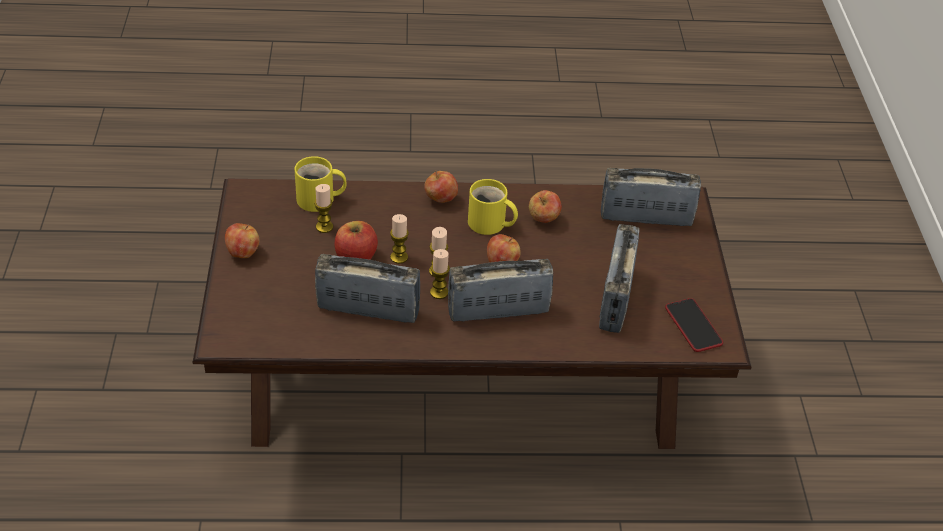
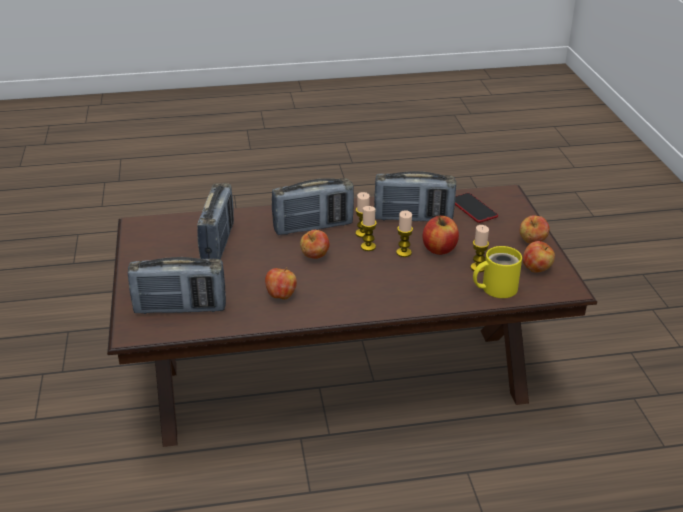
camera: 175 degrees right, 10 degrees down
apple [424,171,458,203] -> apple moved to [523,241,555,273]
yellow mug [468,179,518,235] -> none
phone [665,298,723,352] -> phone moved to [455,193,498,223]

